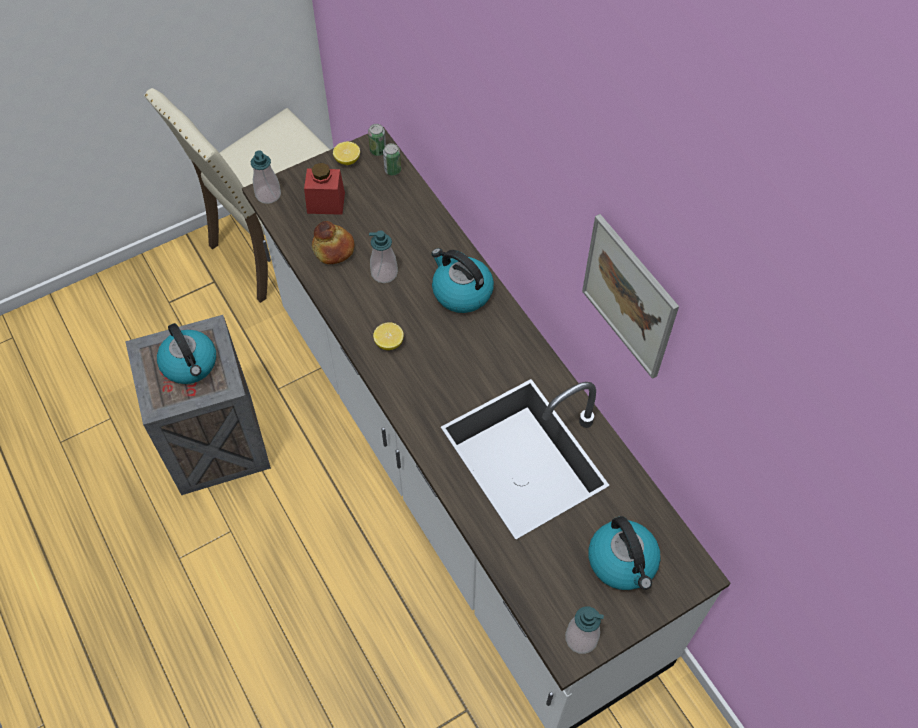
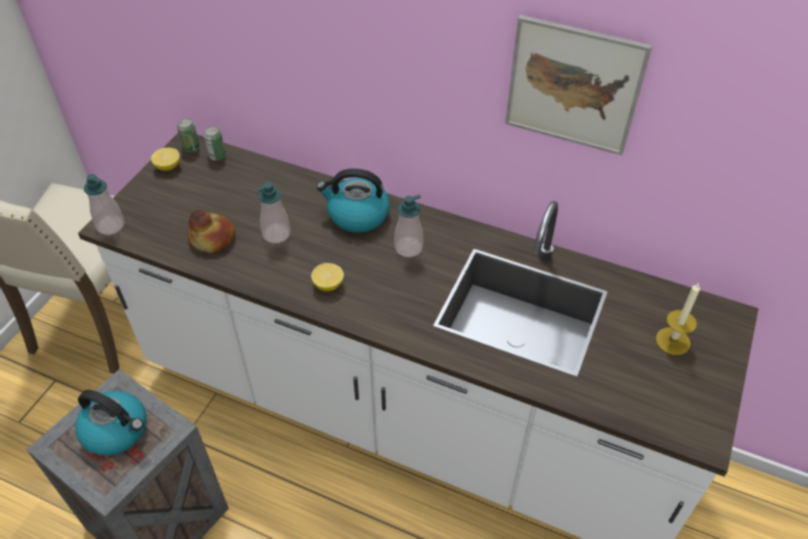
camera: 35 degrees left, 10 degrees down
red jar [304,163,345,215] -> none
soap dispenser [565,606,604,654] -> soap dispenser moved to [394,195,423,257]
kettle [588,516,661,590] -> candle [656,282,700,355]

